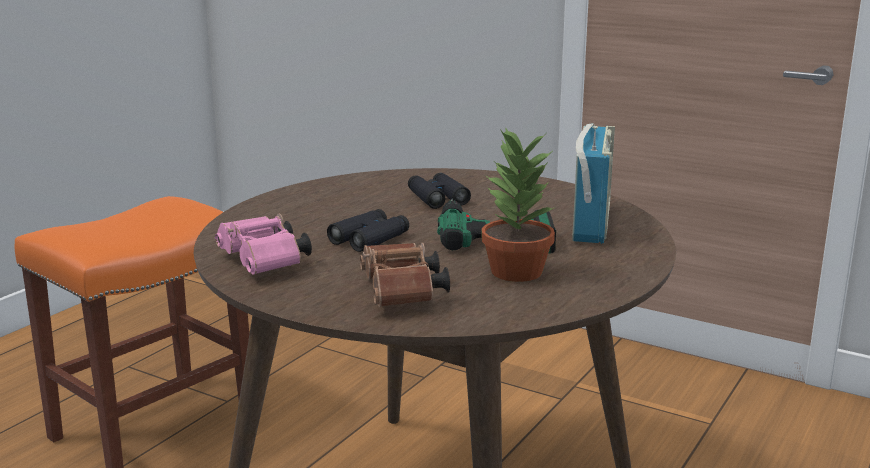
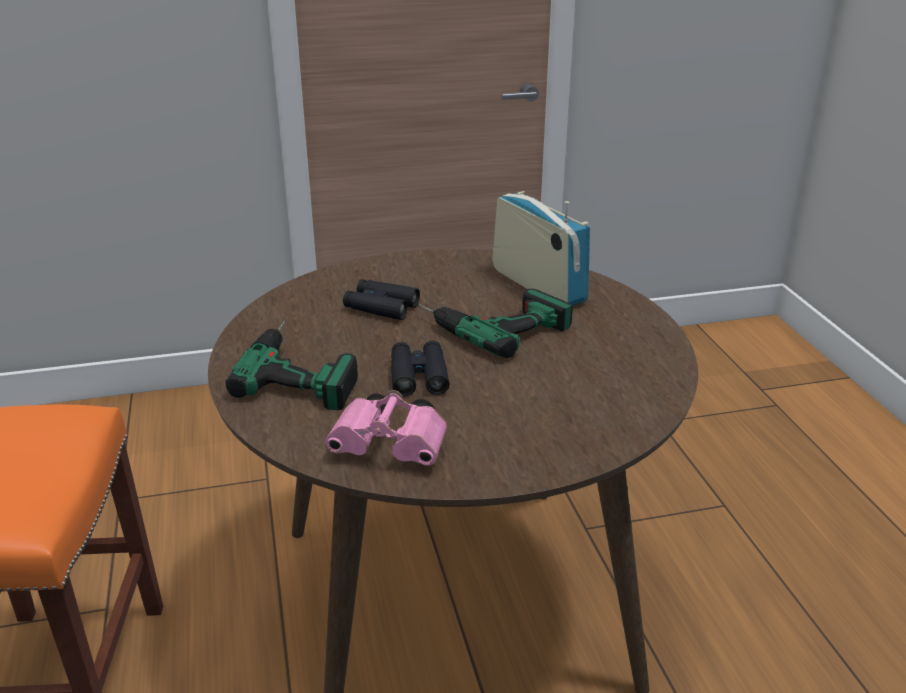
camera: 45 degrees left, 10 degrees up
brown binoculars [360,243,450,307] -> none
potted plant [481,127,556,282] -> none
none -> power drill [226,321,358,410]

